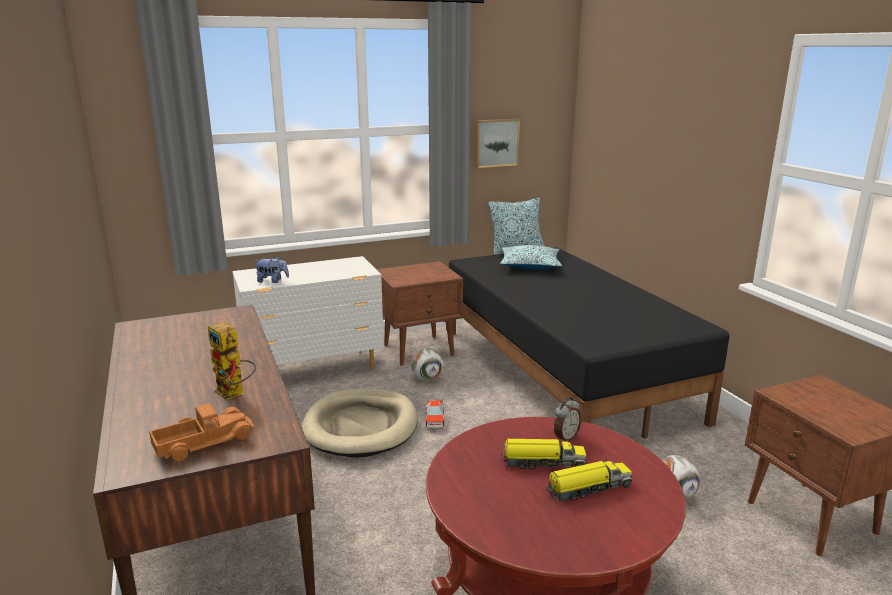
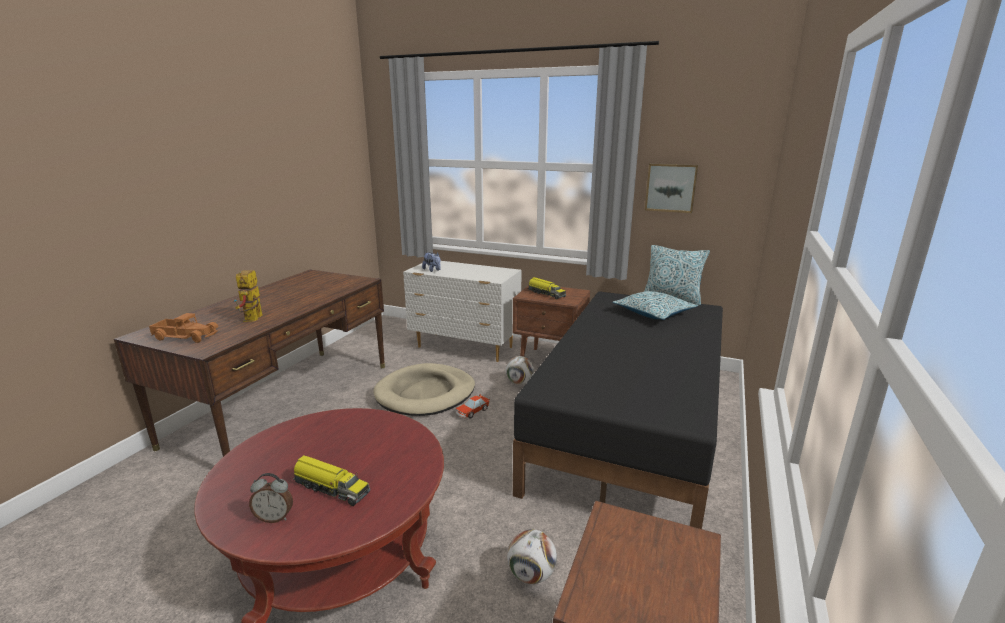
camera: 45 degrees right, 0 degrees up
toy truck [502,439,586,469] -> toy truck moved to [528,277,566,300]
alarm clock [554,397,582,442] -> alarm clock moved to [249,473,293,523]

